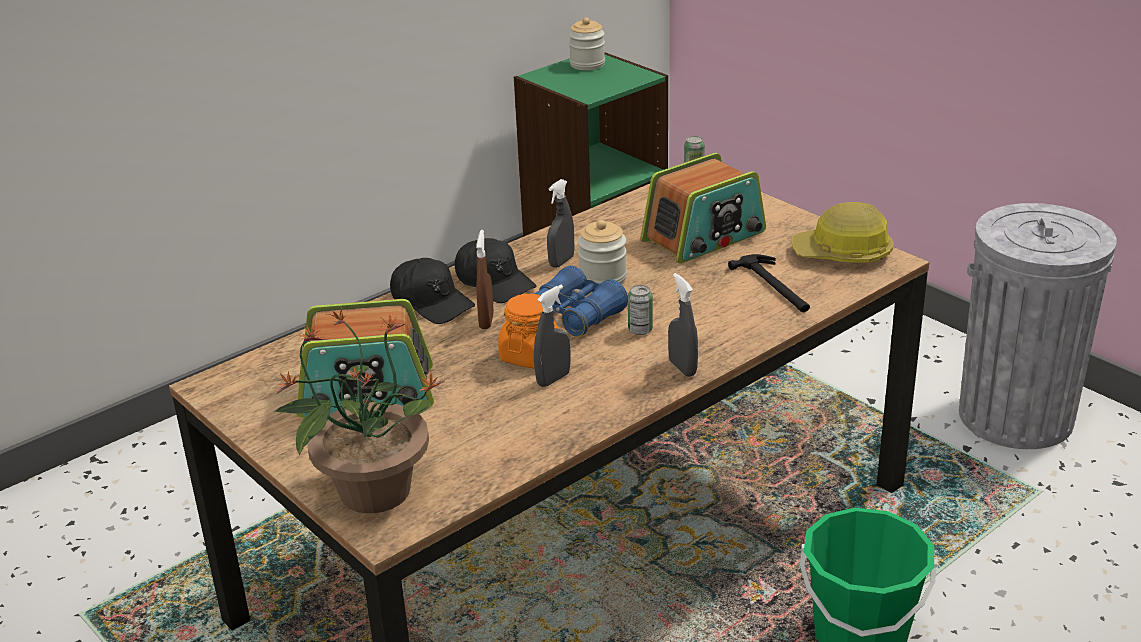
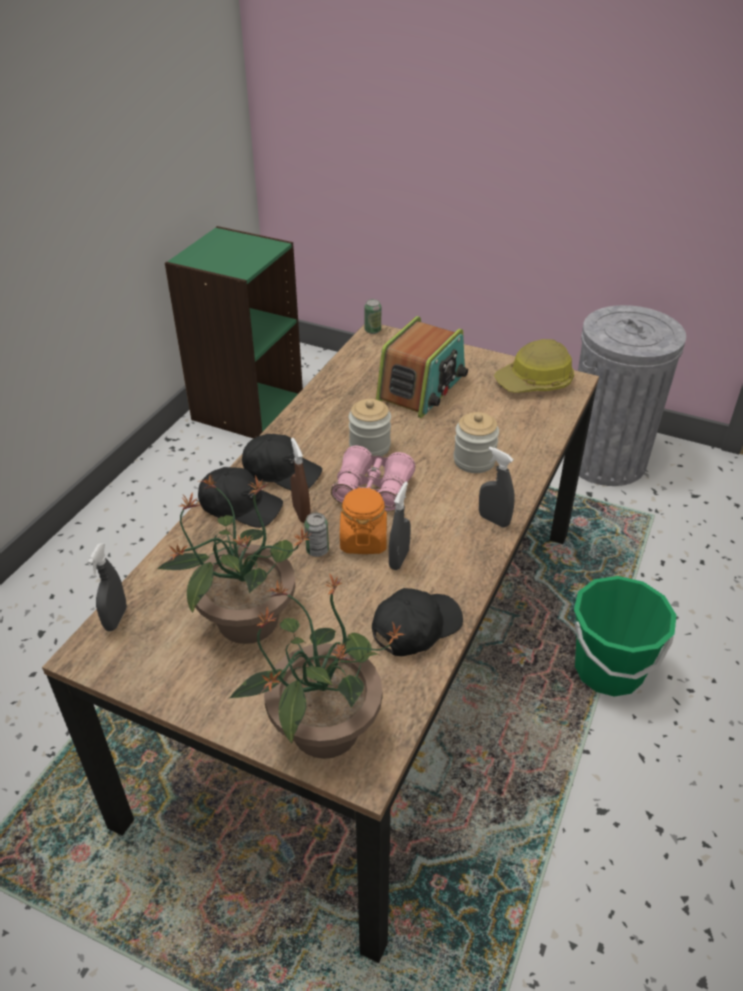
camera: 25 degrees left, 10 degrees up
radio [297,299,434,418] -> potted plant [157,474,312,644]
blue binoculars [529,266,628,337] -> pink binoculars [331,446,415,511]
grey spray bottle [547,179,575,268] -> grey spray bottle moved to [87,543,127,631]
jar [569,18,605,70] -> jar moved to [454,412,499,473]
can [628,285,653,335] -> can moved to [304,513,329,557]
hammer [728,254,810,312] -> none
none -> black cap [372,588,463,656]

